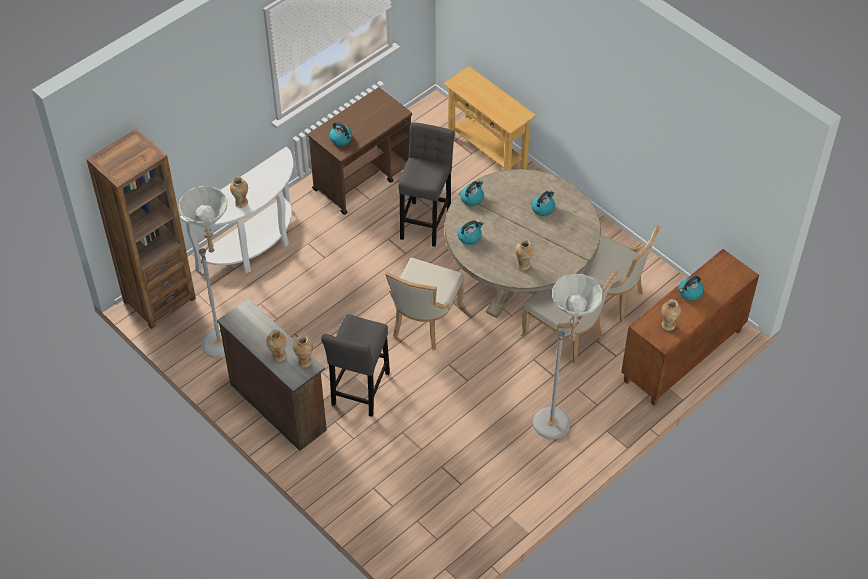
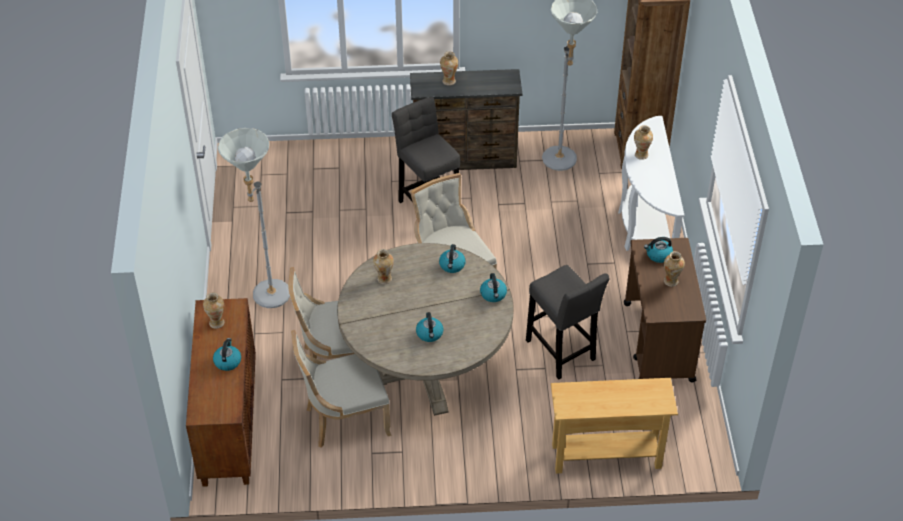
camera: 130 degrees right, 5 degrees down
vase [293,335,313,368] -> vase moved to [664,251,685,287]

